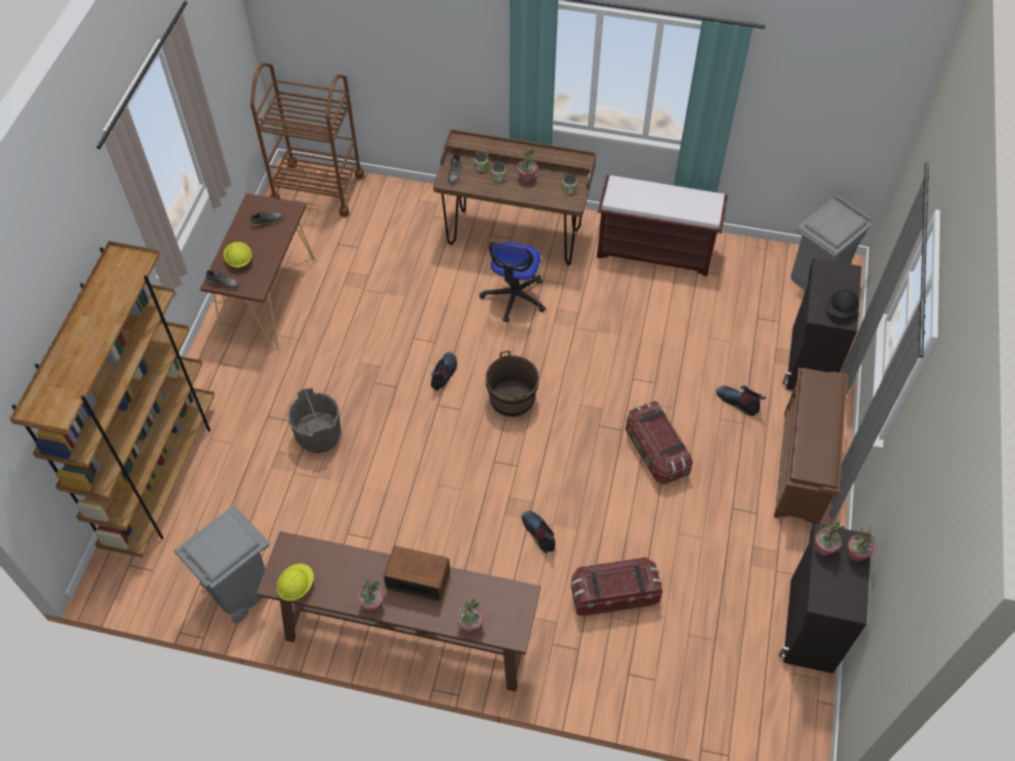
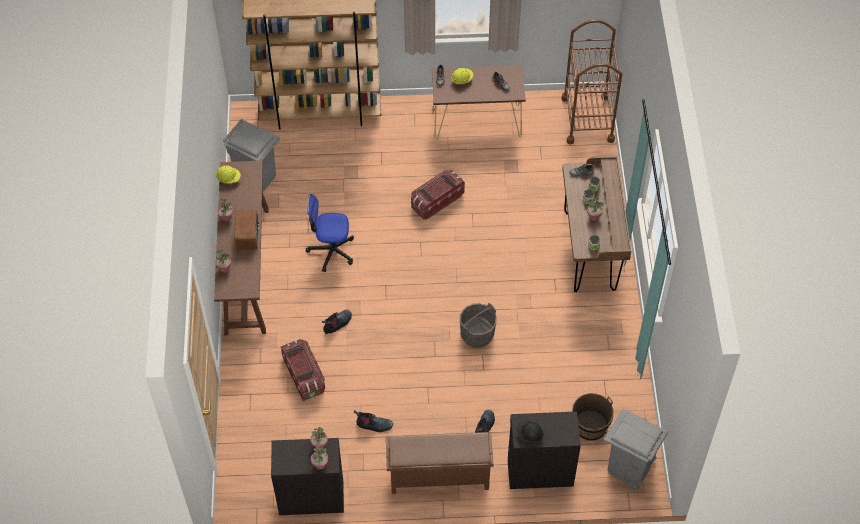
camera: 75 degrees right, 0 degrees up
grey bucket [288,387,341,453] -> grey bucket moved to [460,303,497,348]
boot [431,352,457,391] -> boot moved to [354,410,393,432]
office chair [480,242,546,323] -> office chair moved to [306,194,354,272]
brown bucket [486,350,539,417] -> brown bucket moved to [572,393,613,441]
brown bench [597,175,728,276] -> none
storage box [625,401,693,485] -> storage box moved to [411,170,465,220]

